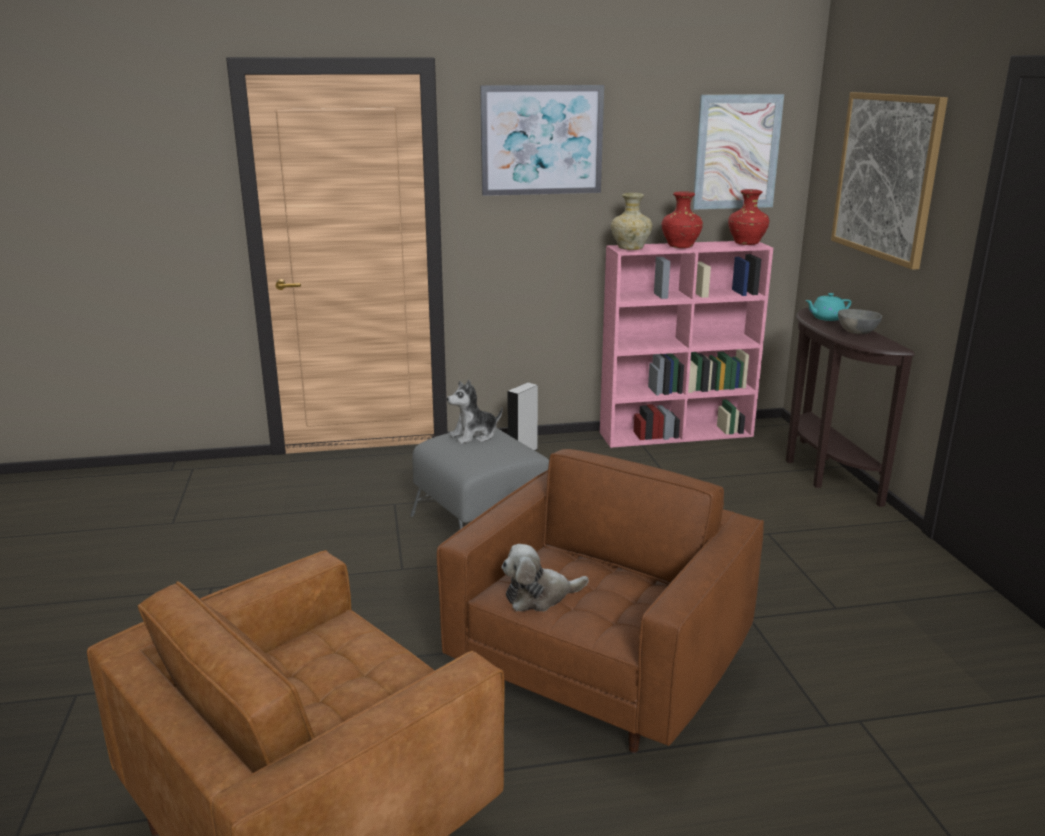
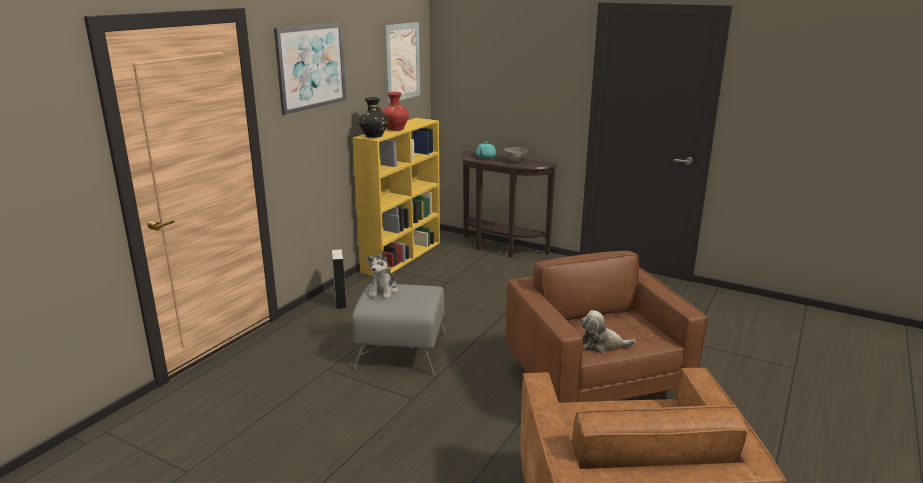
camera: 50 degrees left, 0 degrees up
plush toy [501,544,589,612] -> plush toy turned 75 degrees clockwise [580,310,636,353]
pink bookcase [600,241,773,448] -> yellow bookcase [353,118,440,276]
beige vase [611,193,652,250] -> black vase [359,97,388,138]
red vase [728,189,769,245] -> none
picture [831,92,948,270] -> none

